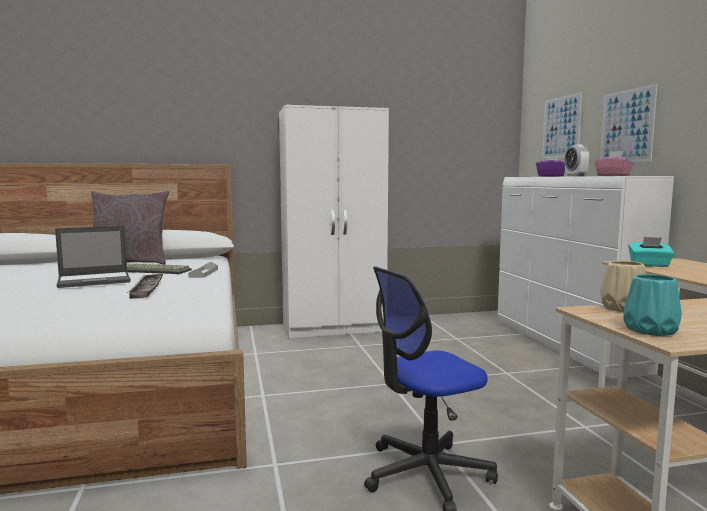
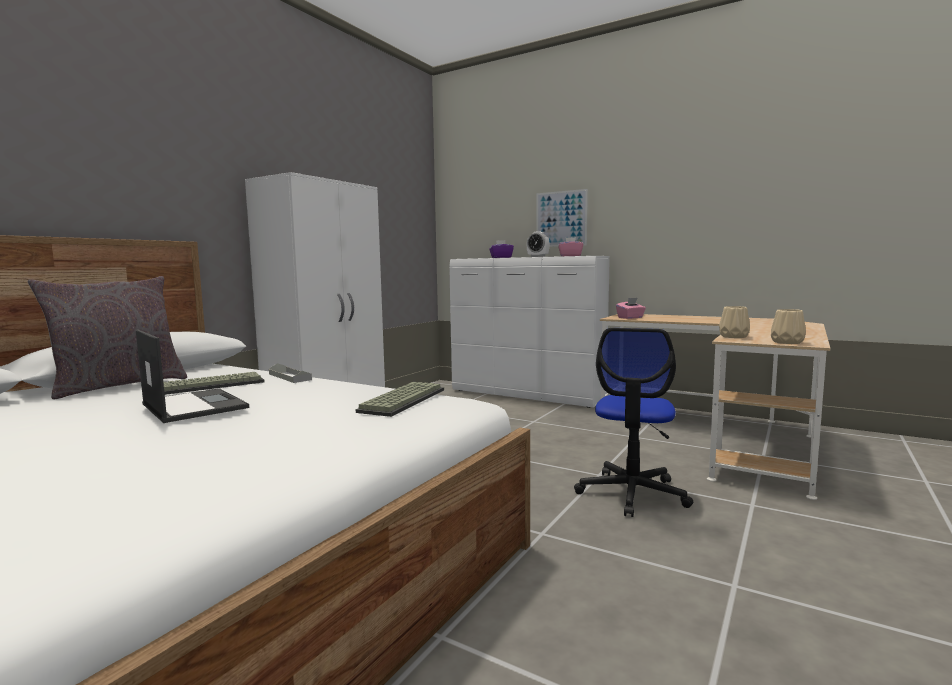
camera: 45 degrees left, 0 degrees up
laptop [55,226,131,288] -> laptop turned 60 degrees counterclockwise [136,329,249,423]
tray [127,273,164,299] -> none
picture [542,92,582,159] -> none
turquoise vase [623,274,682,336] -> beige vase [771,309,806,344]
turquoise tissue box [628,237,674,267] -> pink tissue box [616,298,646,319]
none -> keyboard [356,382,444,417]

